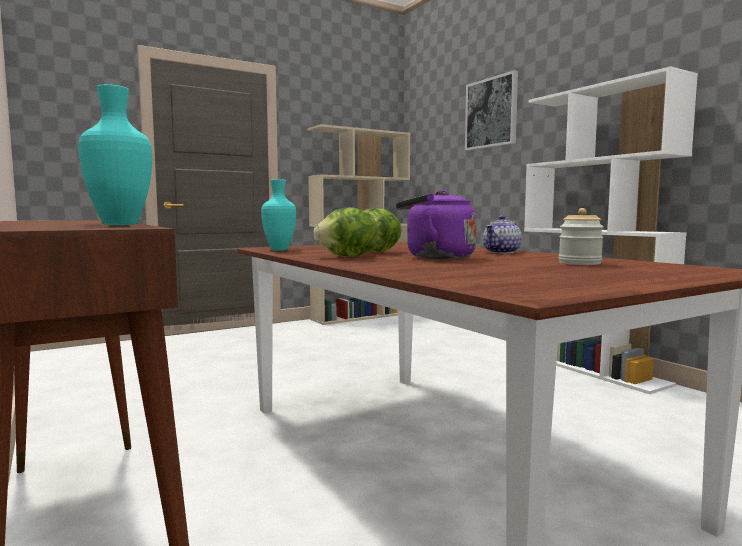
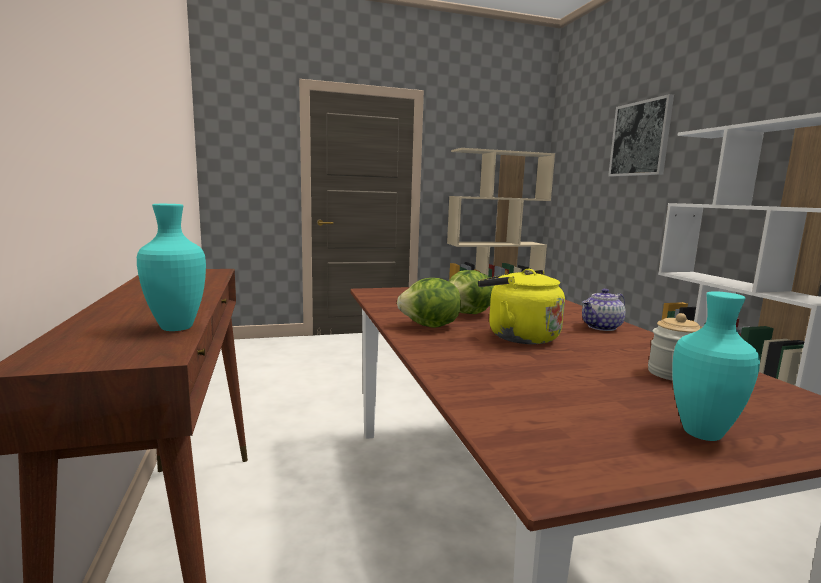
camera: 15 degrees right, 5 degrees up
turquoise vase [261,179,296,251] -> turquoise vase moved to [672,291,760,441]
purple kettle [396,190,477,259] -> yellow kettle [478,269,565,344]

